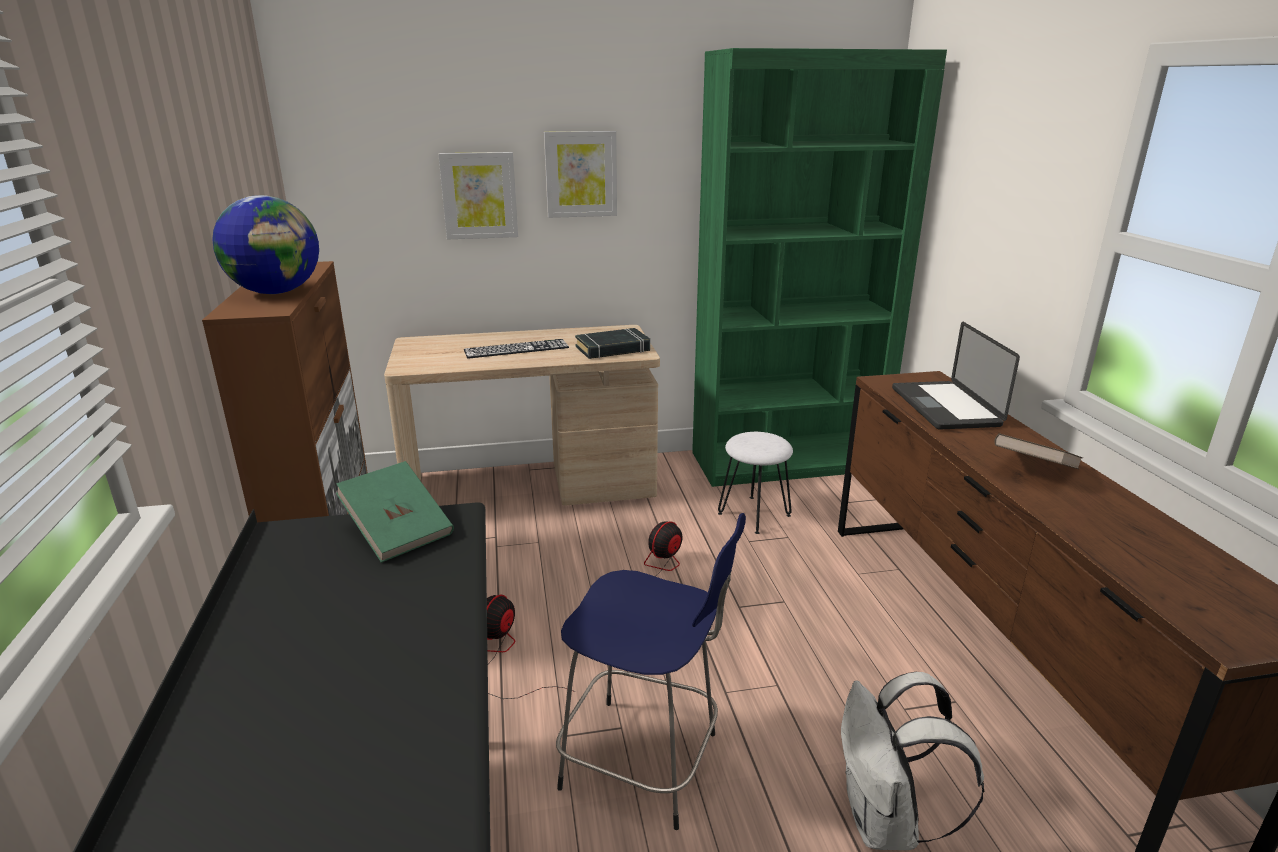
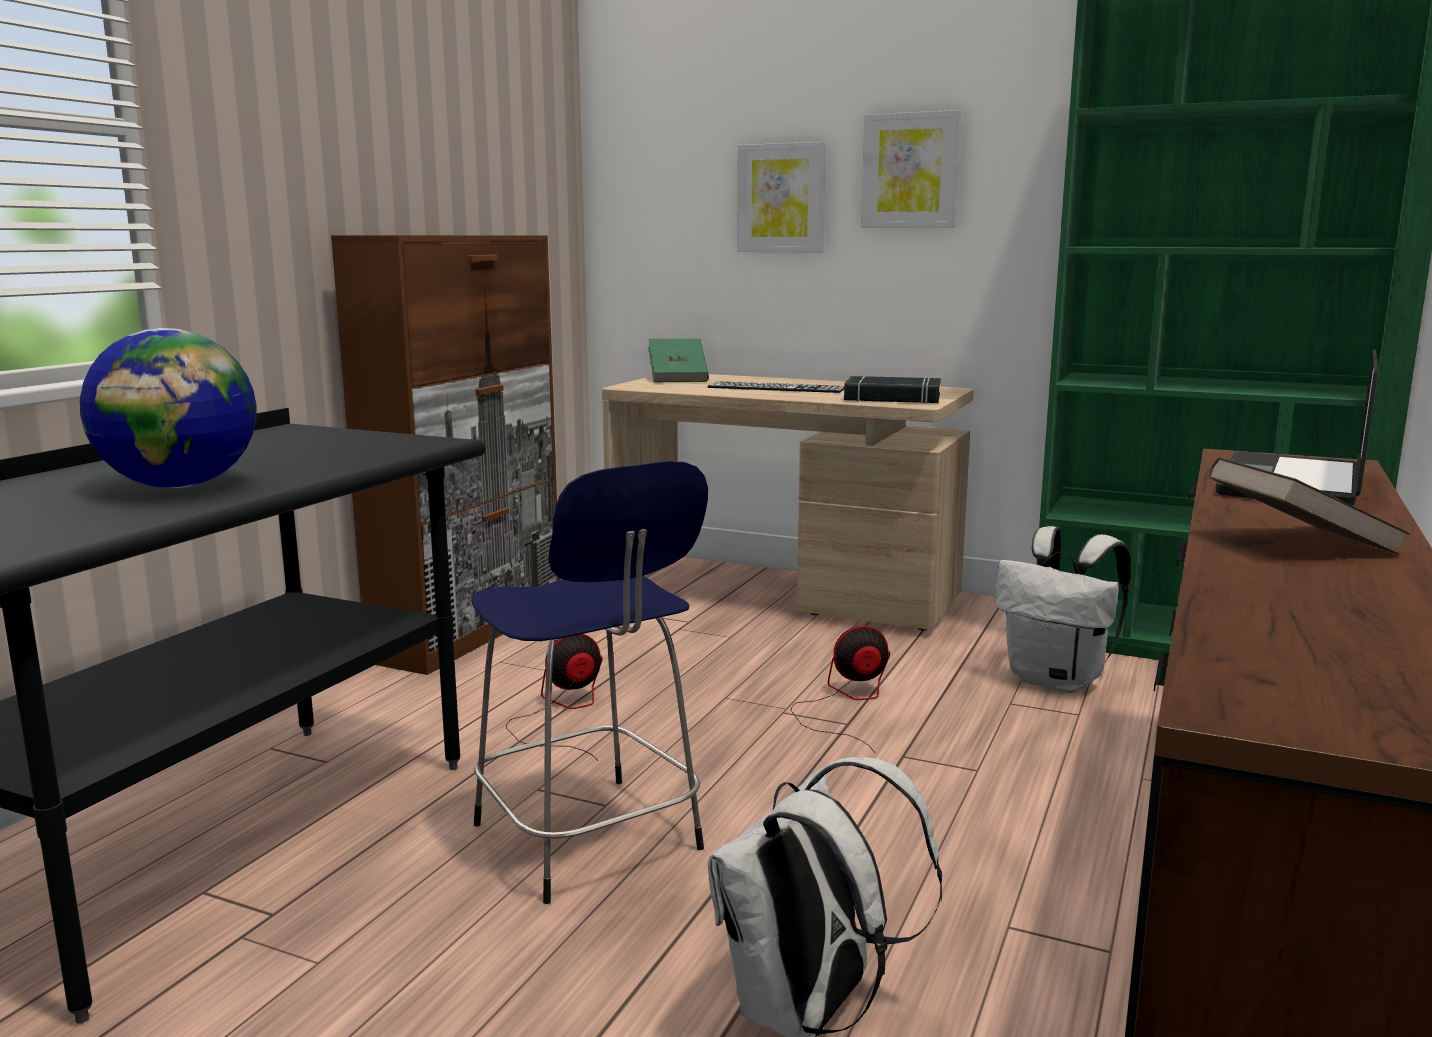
camera: 35 degrees right, 10 degrees down
globe [212,195,319,294] -> globe moved to [80,328,256,488]
green book [336,461,454,563] -> green book moved to [648,339,709,382]
white stool [718,432,793,534] -> white backpack [994,526,1131,693]

